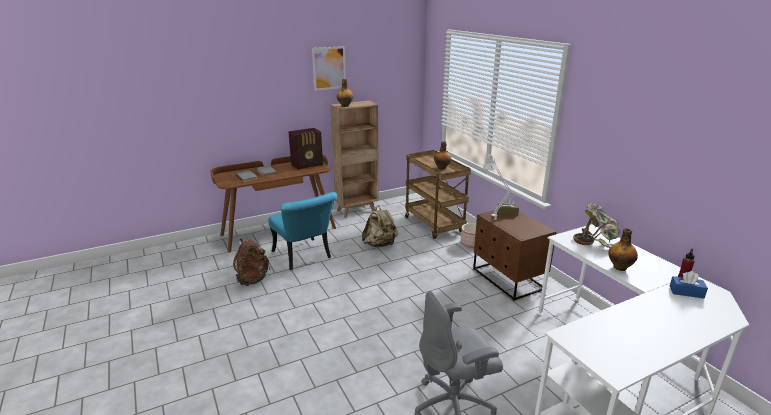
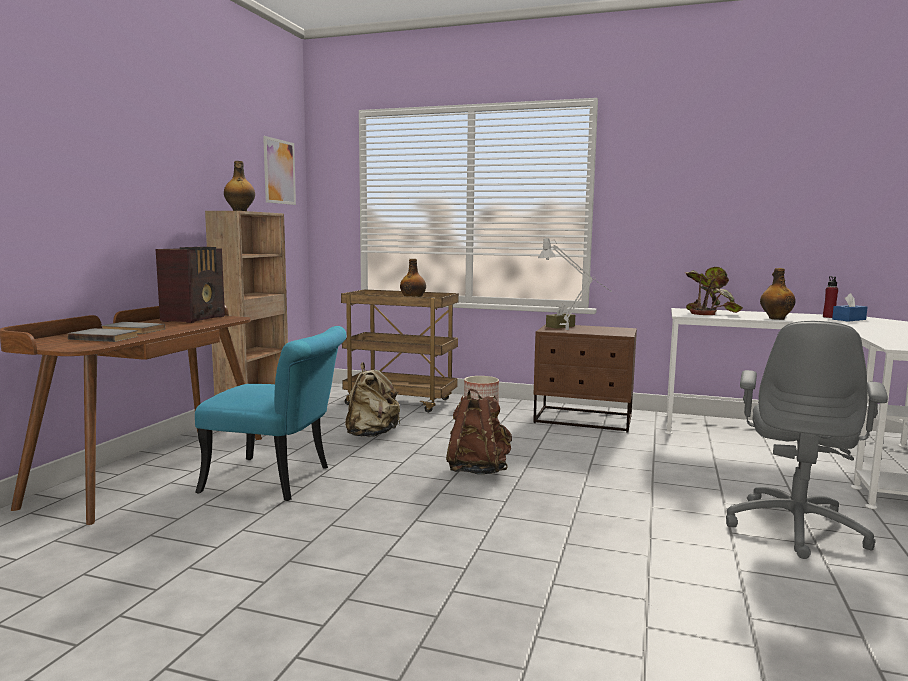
camera: 45 degrees left, 15 degrees down
brown backpack [233,238,270,286] -> brown backpack moved to [446,389,512,475]
picture [312,46,346,91] -> picture moved to [263,136,296,205]

